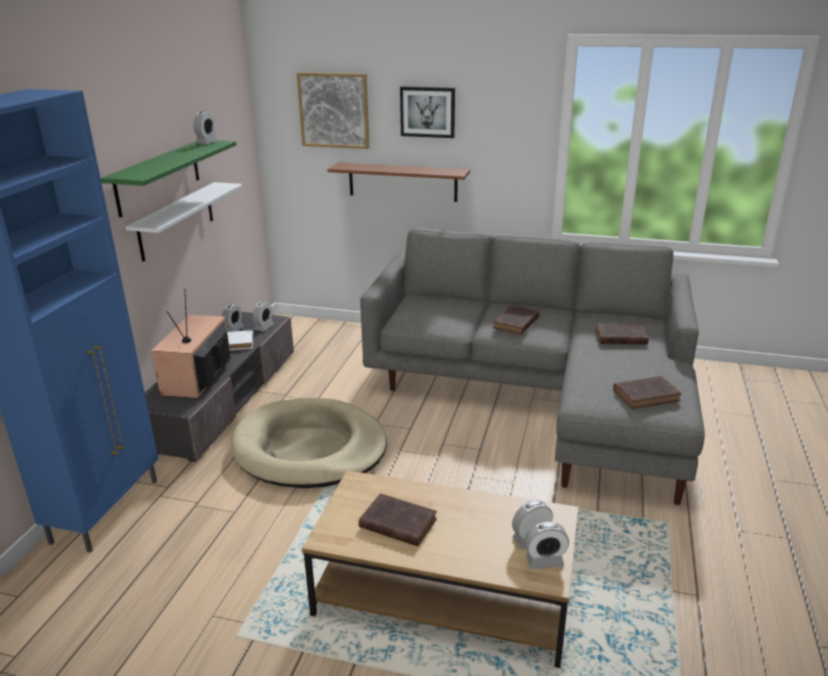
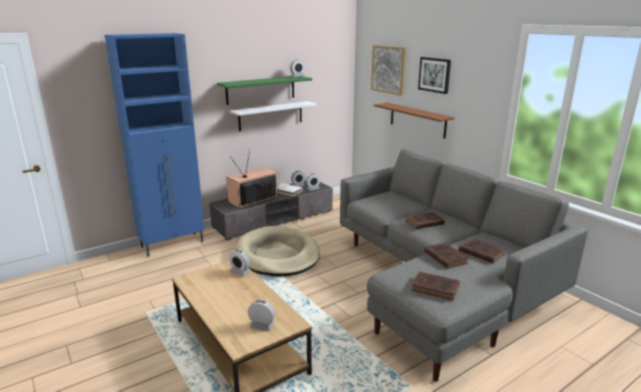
camera: 40 degrees right, 5 degrees down
brown book [359,493,437,546] -> brown book moved to [424,242,469,269]
alarm clock [524,522,569,569] -> alarm clock moved to [229,249,250,277]

